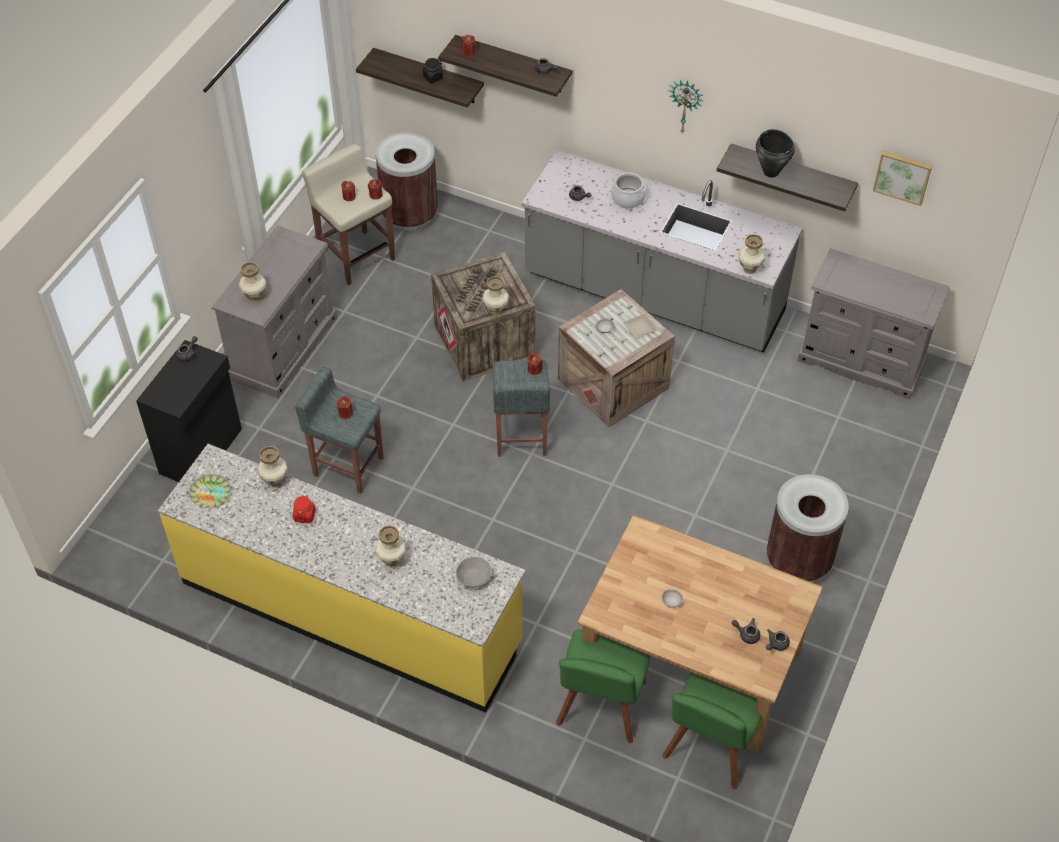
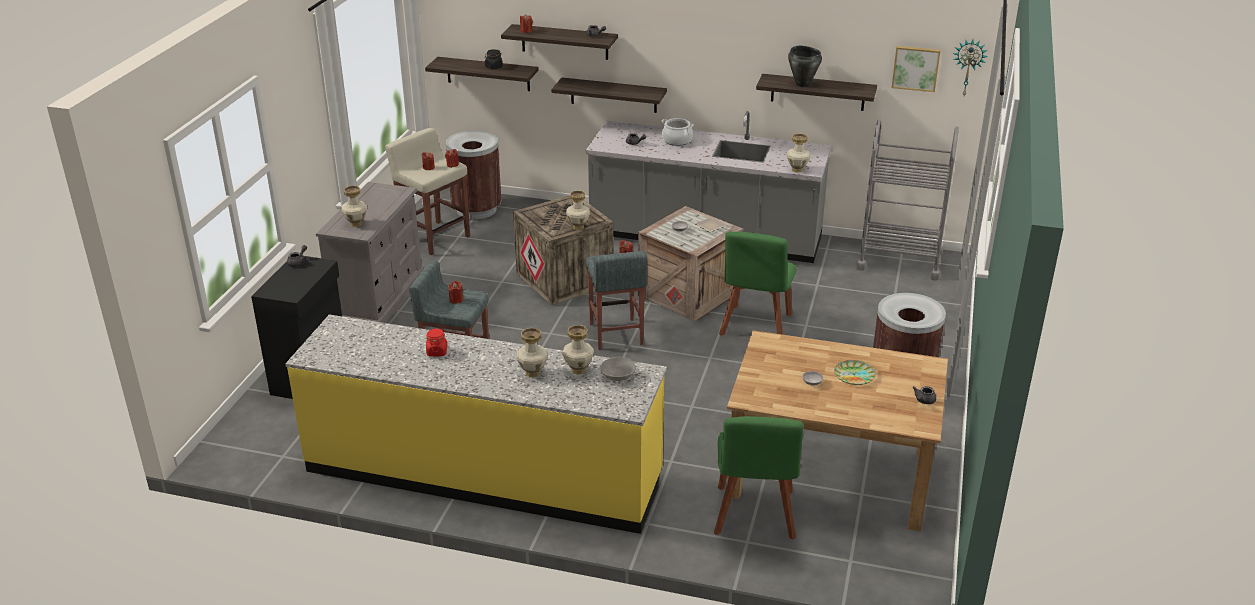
camera: 10 degrees left, 20 degrees down
plate [189,474,230,508] -> plate moved to [834,360,876,385]
vase [257,446,288,487] -> vase moved to [562,325,594,375]
green chair [662,672,762,789] -> green chair moved to [719,232,797,336]
wall clock [668,80,703,133] -> wall clock moved to [953,39,988,96]
grey teapot [732,618,760,644] -> none
grey dresser [797,248,950,400] -> grey cart [856,118,959,280]
none -> shelf [552,77,667,113]

